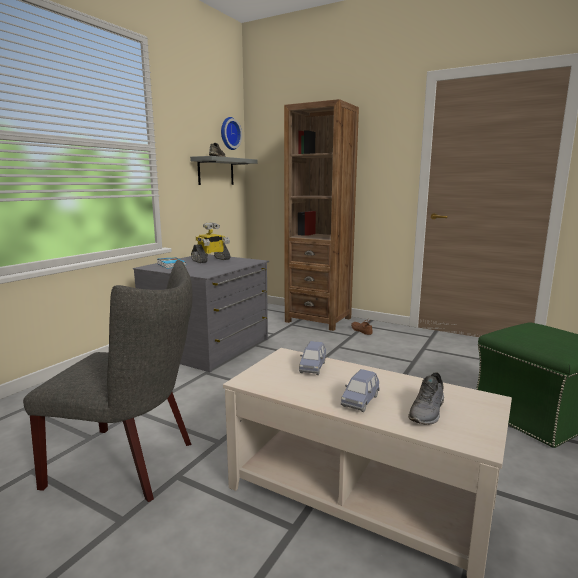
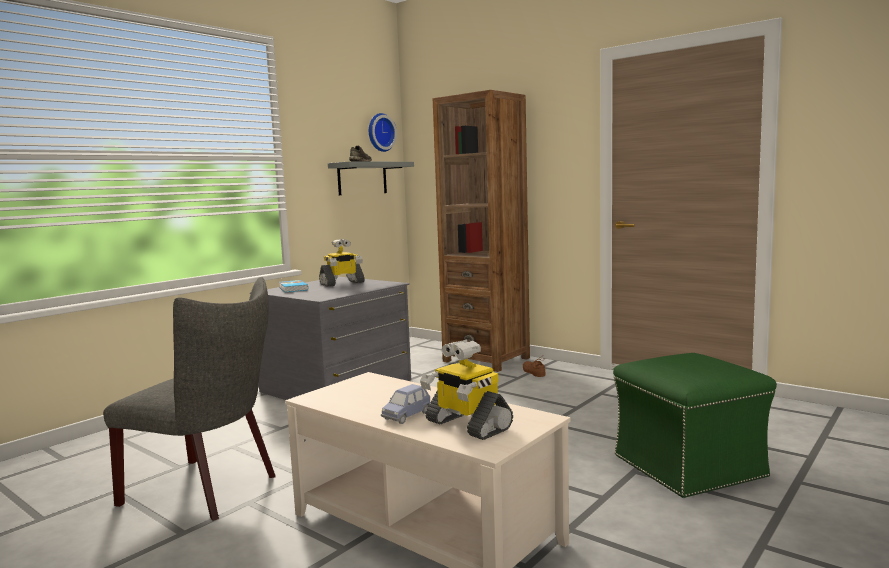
camera: 10 degrees right, 5 degrees down
blue toy car [299,341,326,375] -> none
grey shoe [408,372,444,425] -> toy robot [420,340,513,440]

